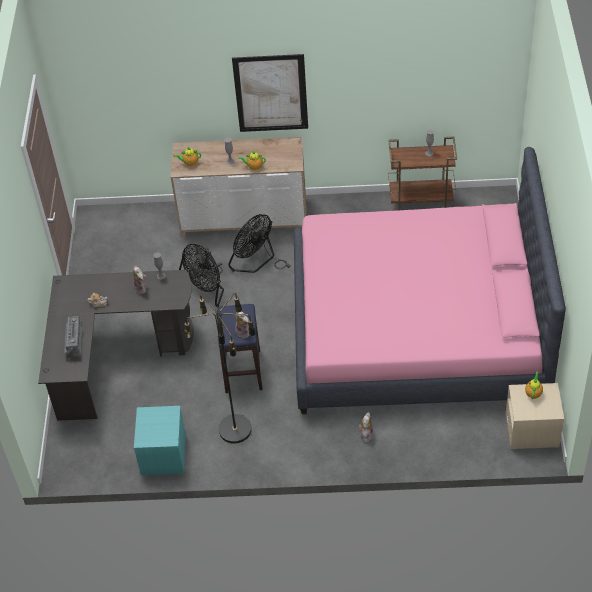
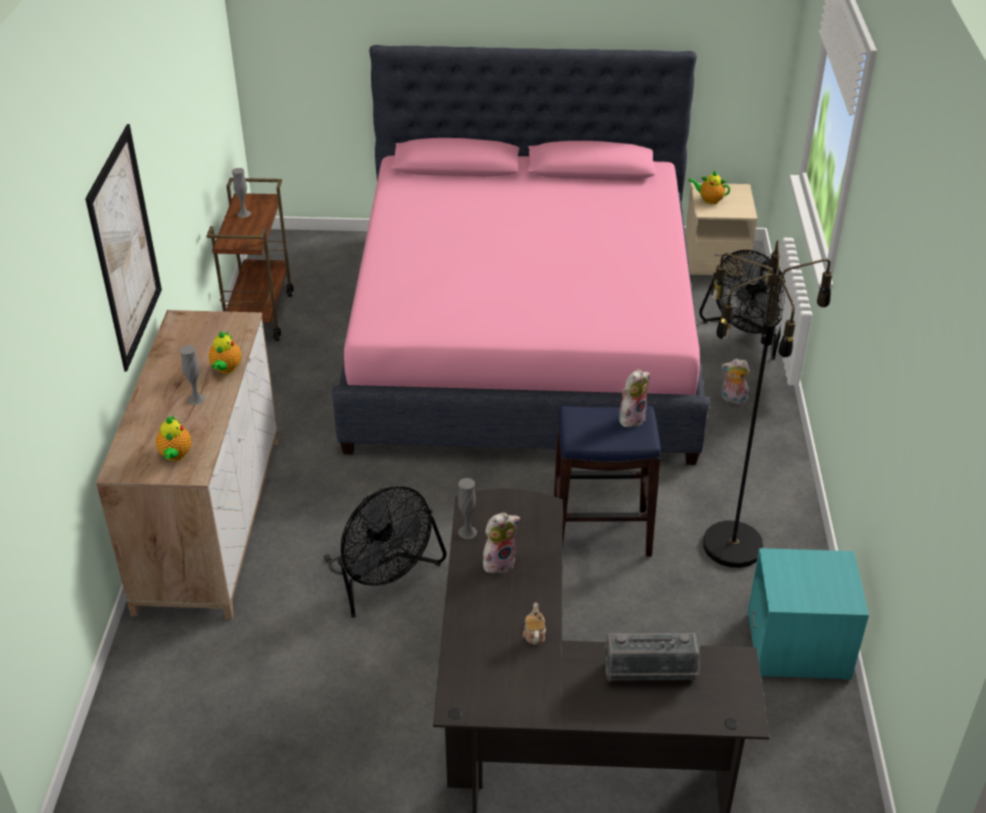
camera: 90 degrees left, 10 degrees down
black fan [228,214,291,273] -> black fan moved to [699,250,785,360]

